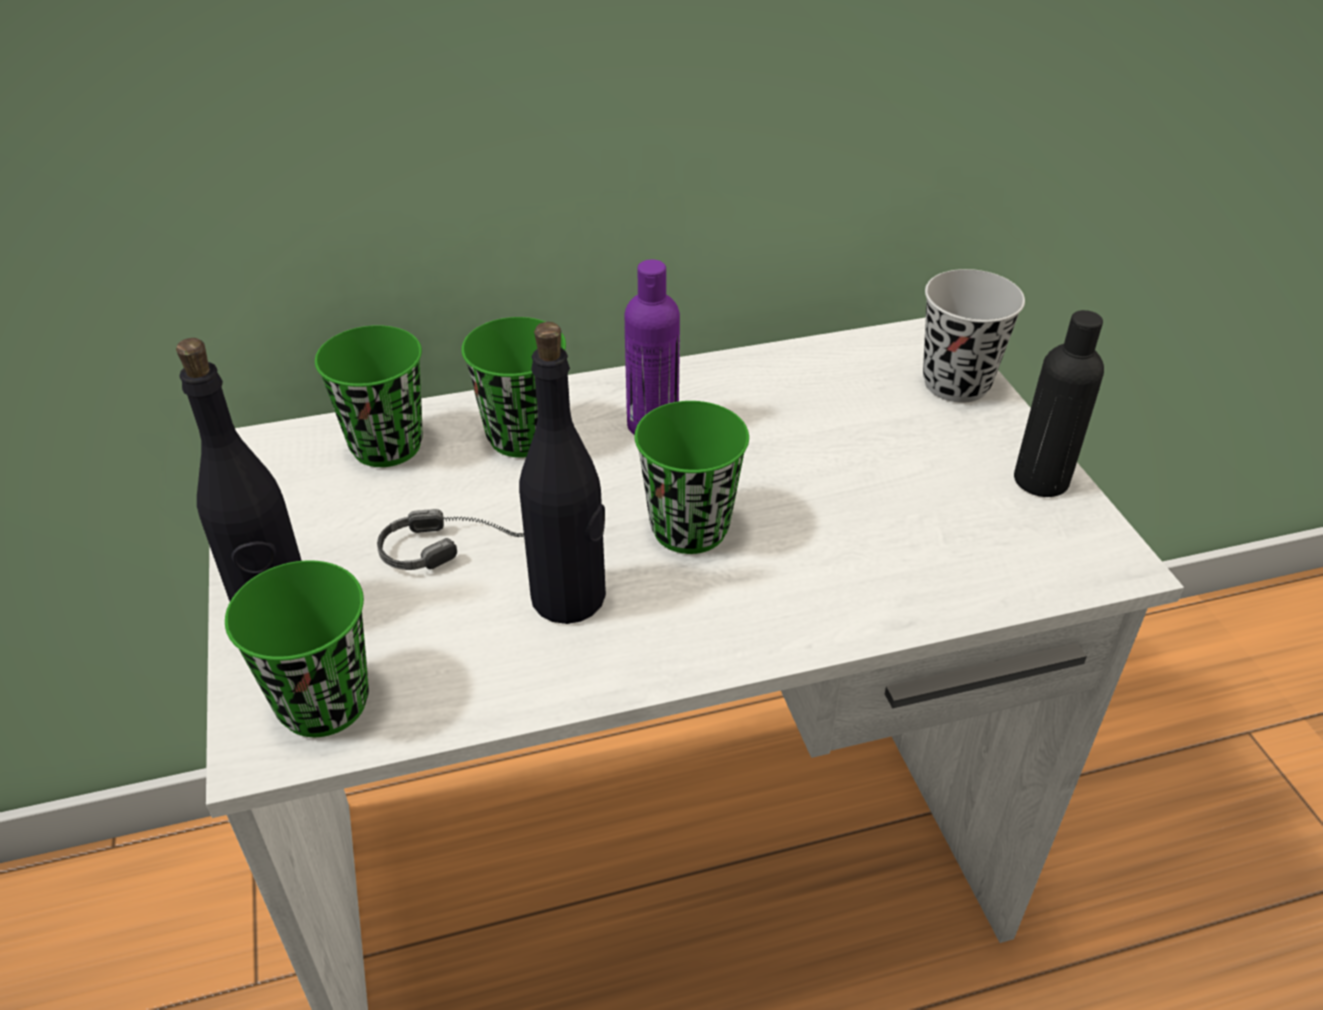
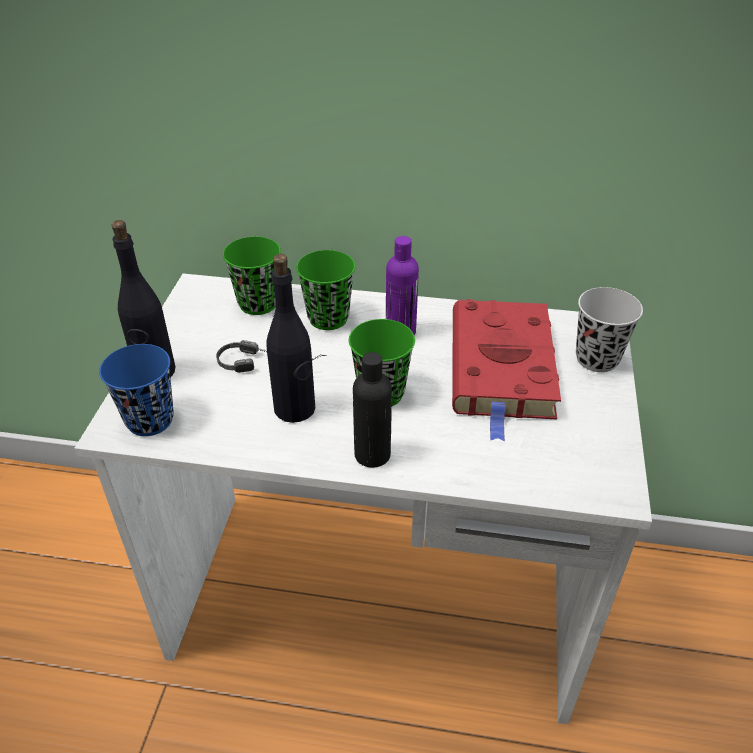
camera: 25 degrees right, 0 degrees up
green cup [225,561,369,737] -> blue cup [99,344,174,436]
black bottle [1014,310,1104,497] -> black bottle moved to [353,352,392,468]
none -> red book [452,299,561,442]

